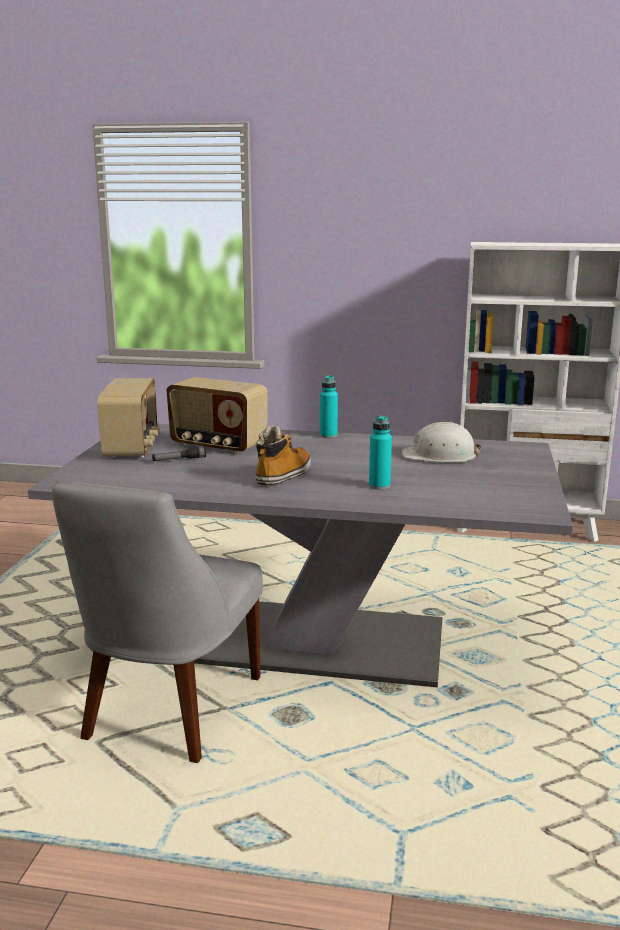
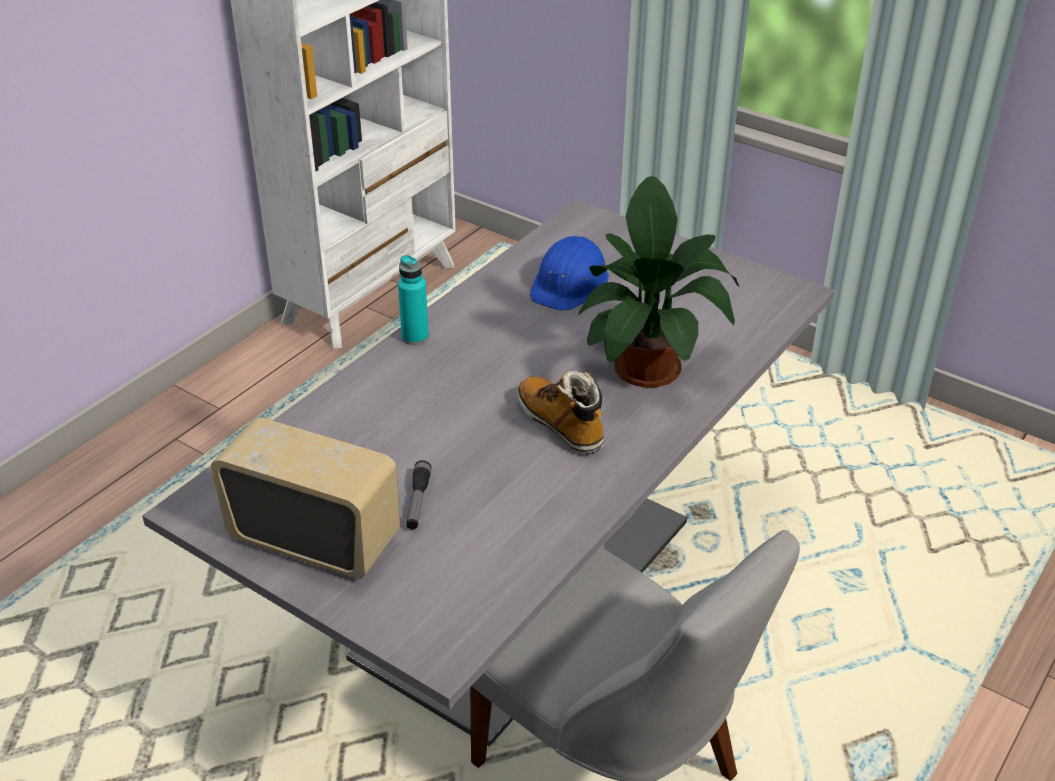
camera: 65 degrees left, 20 degrees up
radio [167,377,268,454] -> none
turquoise bottle [369,415,392,490] -> potted plant [578,176,739,387]
white hard hat [402,422,481,463] -> blue hard hat [530,236,609,311]

